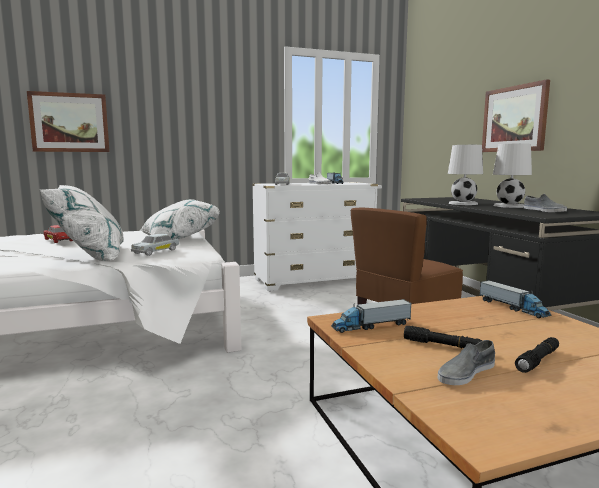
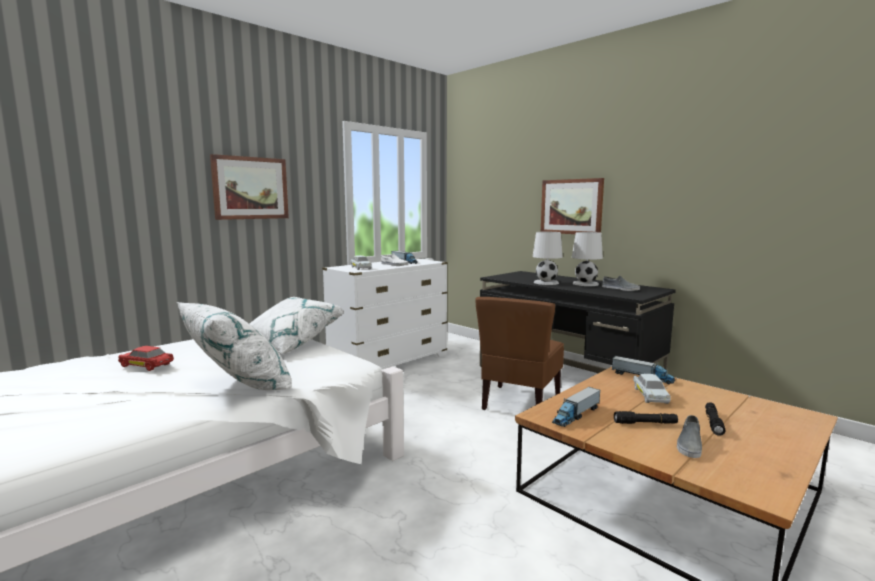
camera: 25 degrees left, 0 degrees up
picture [27,91,110,152] -> picture moved to [210,154,289,220]
white toy car [131,233,179,256] -> white toy car moved to [633,374,671,404]

